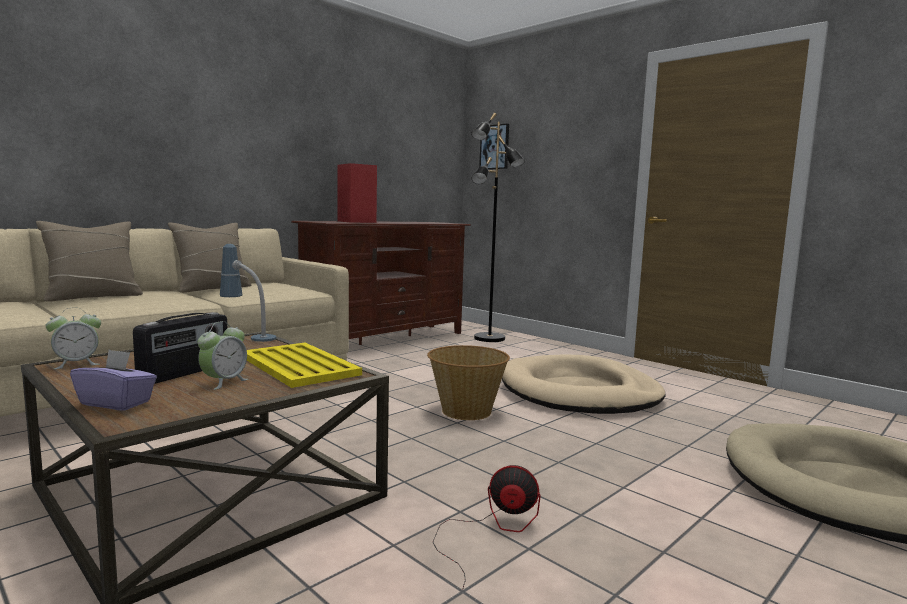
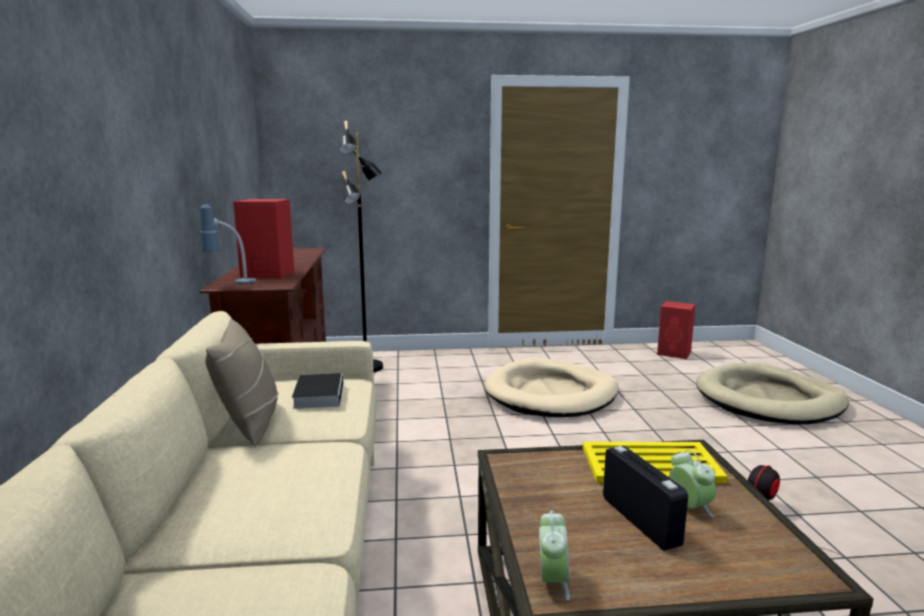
camera: 50 degrees left, 5 degrees up
beige pillow [36,221,143,301] -> none
purple tissue box [70,349,157,411] -> none
table lamp [220,244,277,342] -> table lamp moved to [200,205,256,284]
basket [427,345,510,420] -> none
picture [479,124,509,170] -> none
none -> book [292,373,343,409]
none -> red speaker [657,301,696,359]

